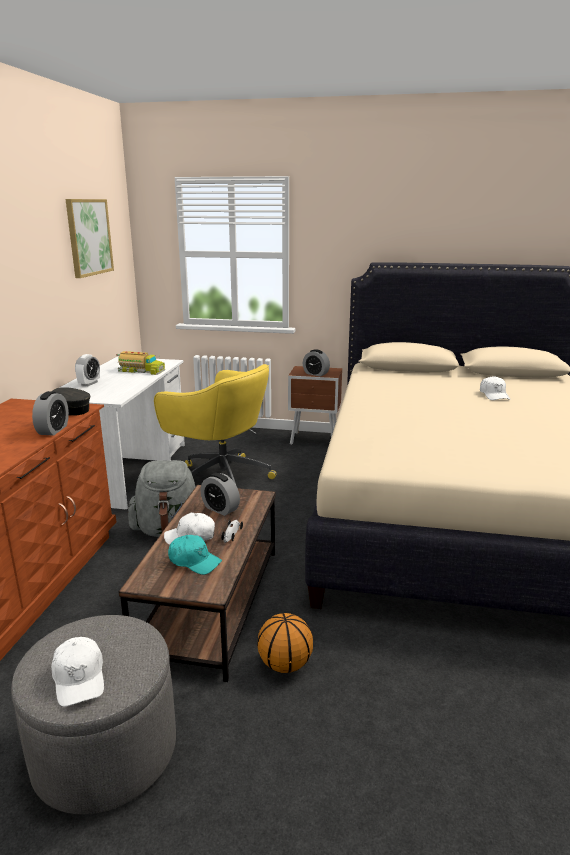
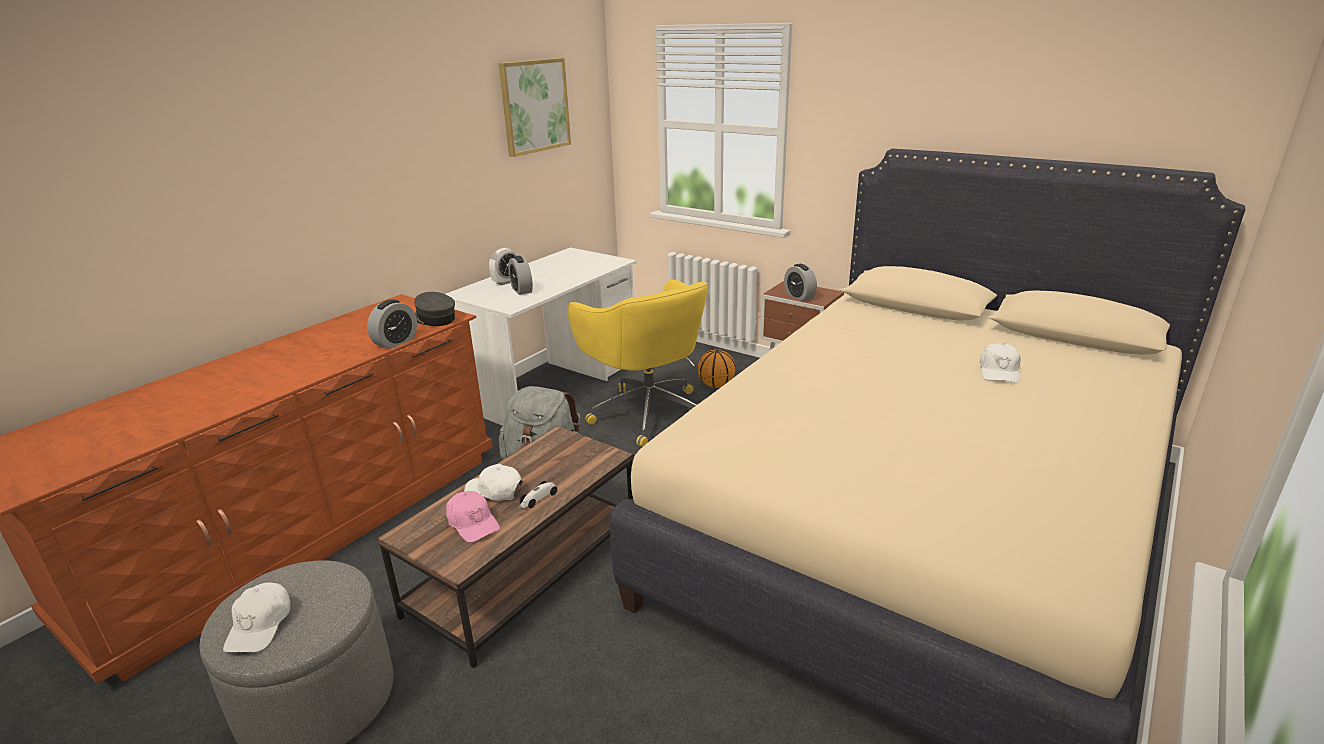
camera: 25 degrees right, 5 degrees up
toy truck [116,351,165,375] -> none
turquoise cap [168,535,222,575] -> pink cap [446,491,500,542]
alarm clock [200,473,240,516] -> alarm clock moved to [508,256,533,295]
basketball [257,613,313,673] -> basketball moved to [697,349,736,388]

